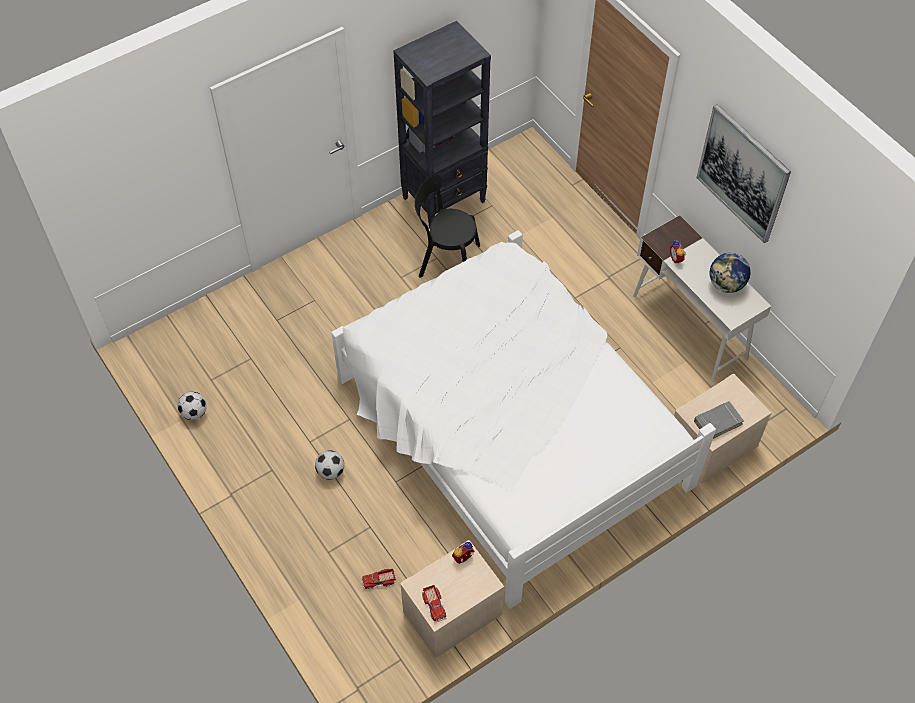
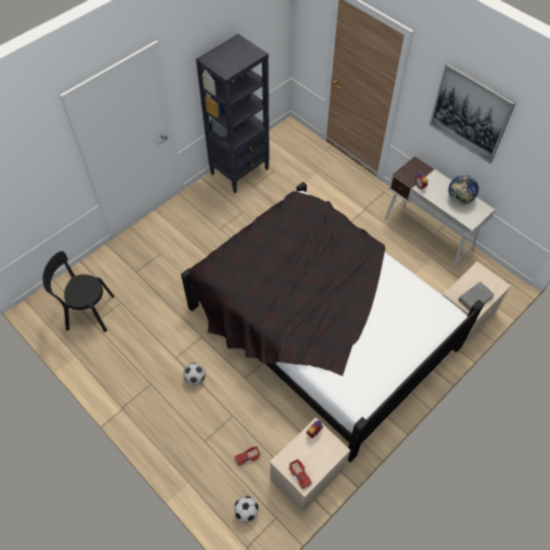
camera: 10 degrees left, 0 degrees up
football [178,392,207,420] -> football moved to [234,496,259,523]
white bed [331,230,716,609] -> black bed [181,182,484,462]
black chair [415,174,480,278] -> black chair moved to [43,251,114,332]

